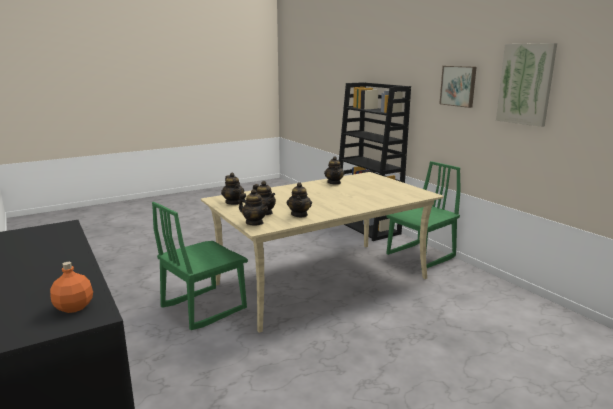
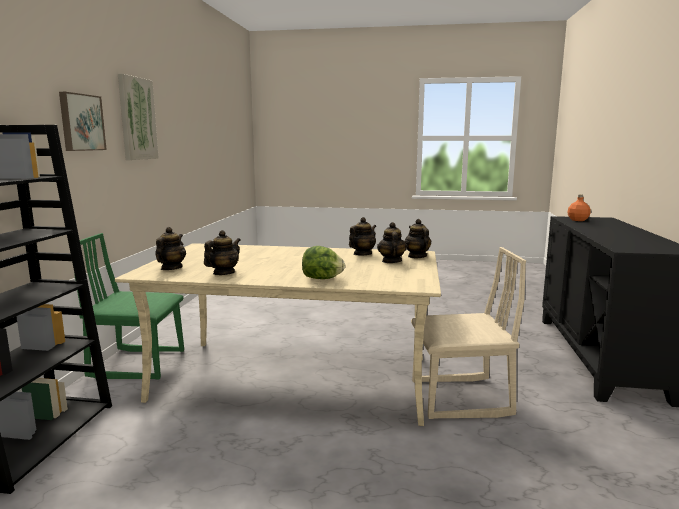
camera: 140 degrees left, 5 degrees down
green chair [152,202,248,330] -> beige chair [411,247,526,419]
teapot [221,173,244,205] -> teapot moved to [156,227,186,270]
none -> lettuce [302,246,345,279]

